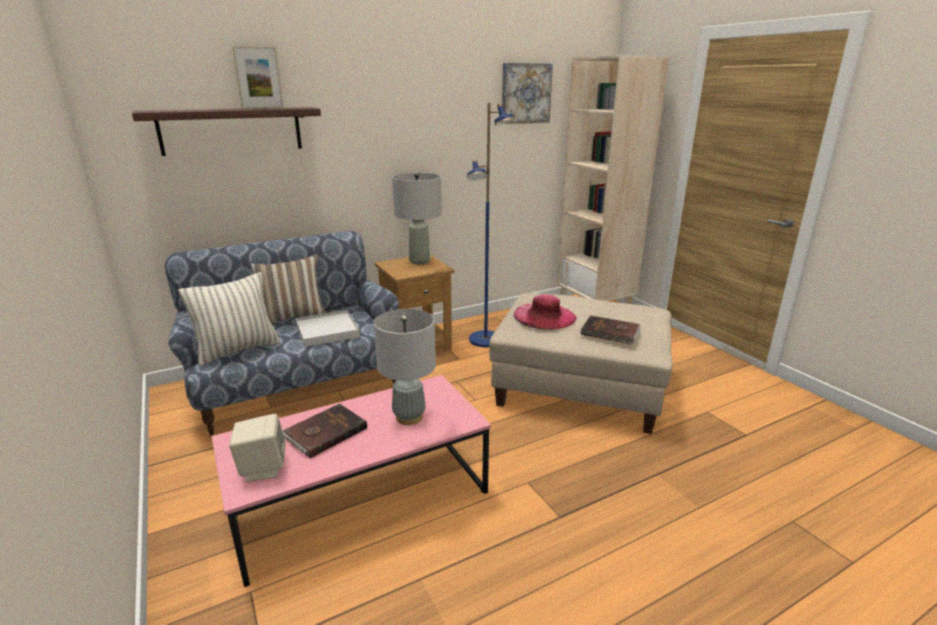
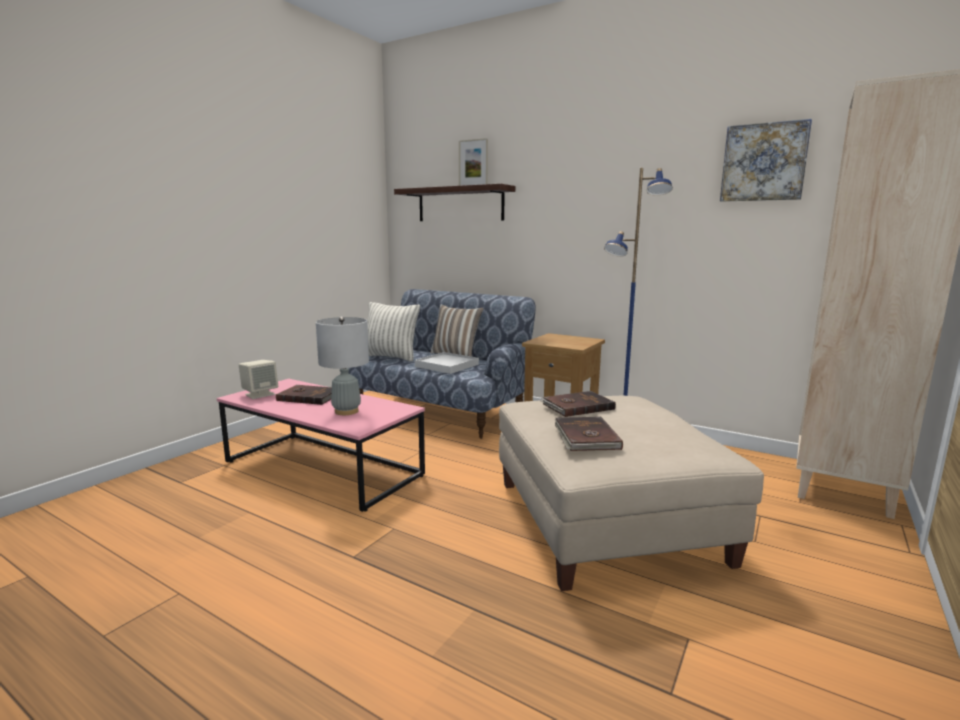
camera: 60 degrees right, 10 degrees down
grey table lamp [392,172,442,264] -> none
pink hat [514,294,577,329] -> brown book [541,391,616,417]

